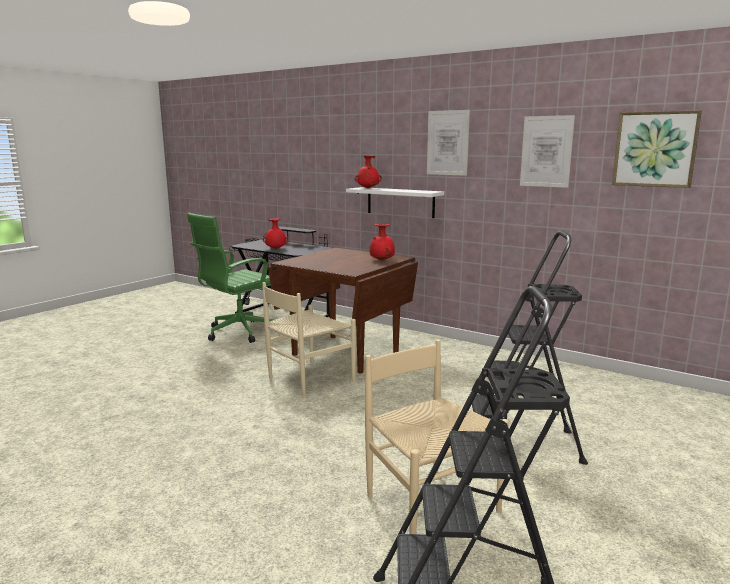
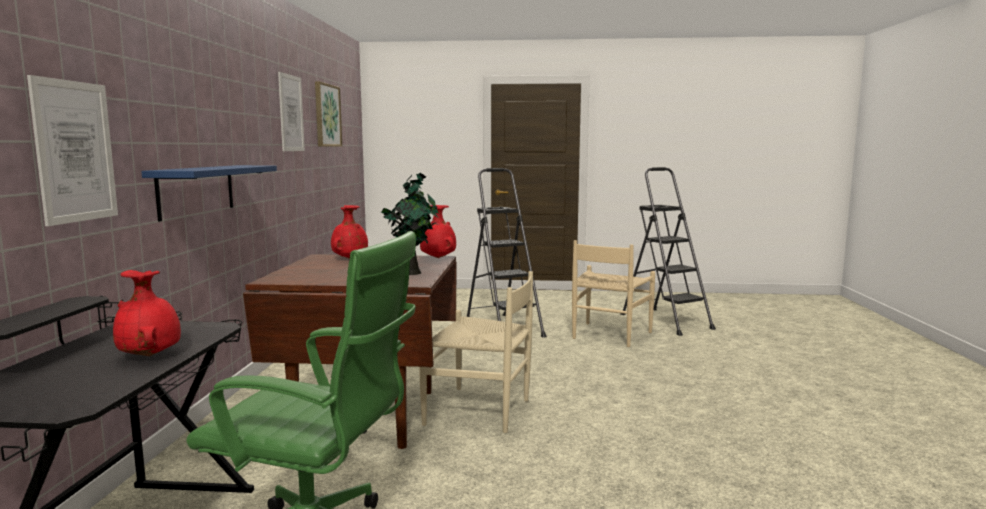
camera: 120 degrees left, 5 degrees down
white shelf [346,187,444,218] -> blue shelf [141,165,277,222]
red vase [355,155,382,189] -> red vase moved to [420,205,456,258]
picture [427,110,470,176] -> picture moved to [27,75,118,226]
none -> potted plant [381,173,439,275]

